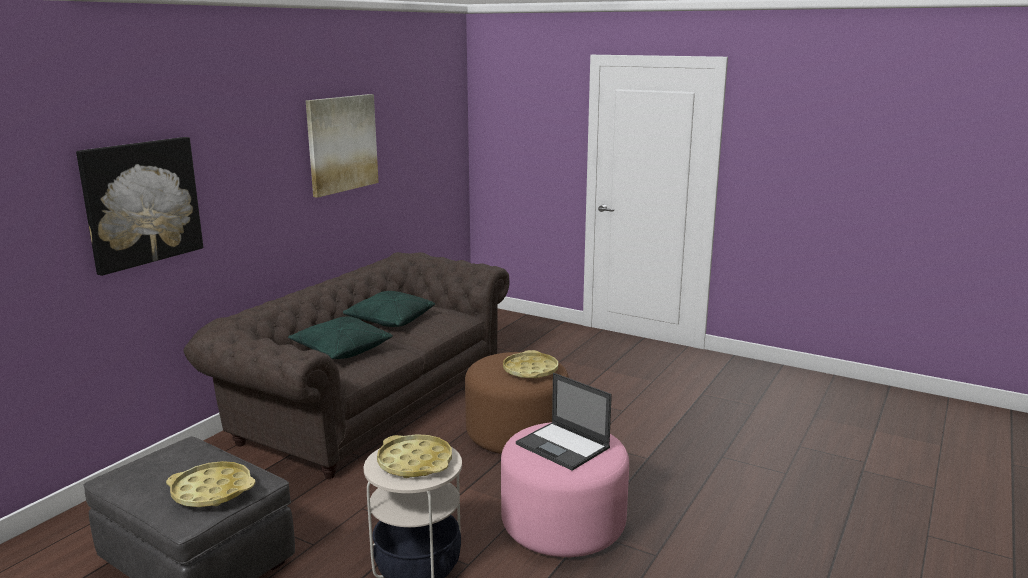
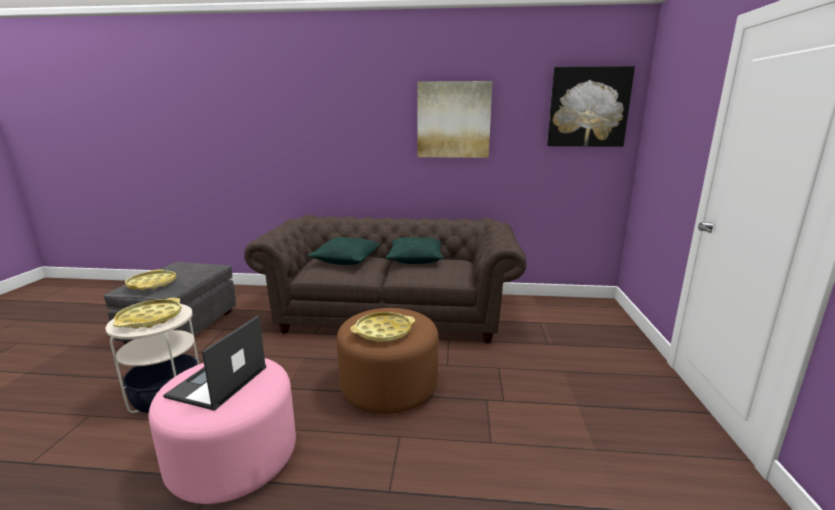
camera: 65 degrees right, 0 degrees up
picture [76,137,203,276] -> picture moved to [547,66,635,147]

